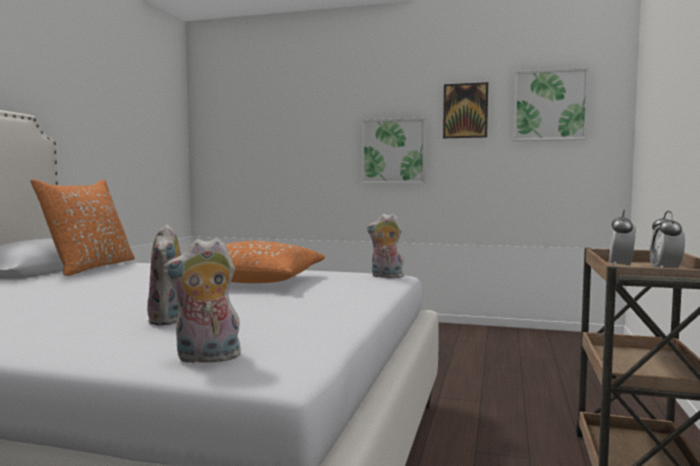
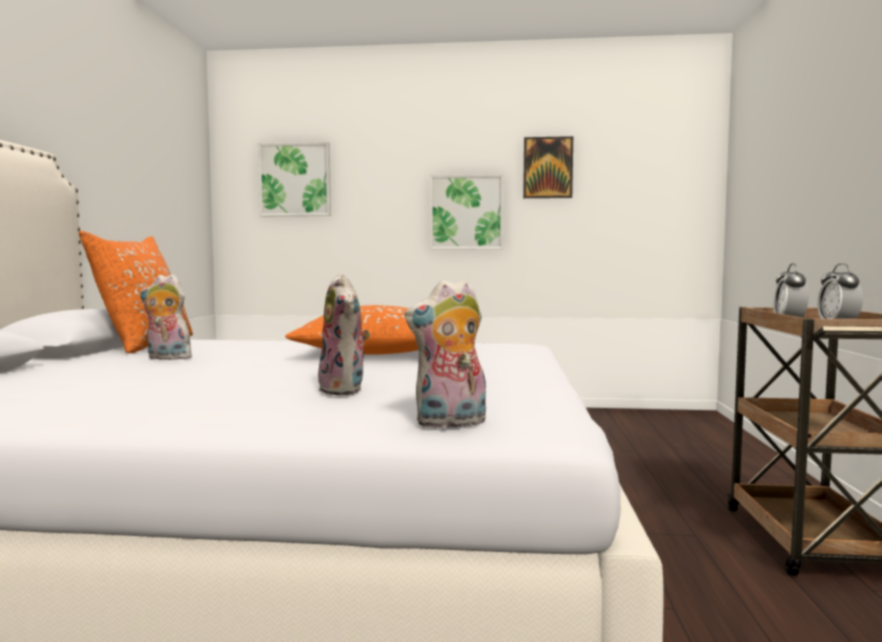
camera: 10 degrees left, 0 degrees up
plush toy [367,214,404,278] -> plush toy moved to [140,274,192,360]
picture [513,67,590,141] -> picture moved to [258,142,331,216]

